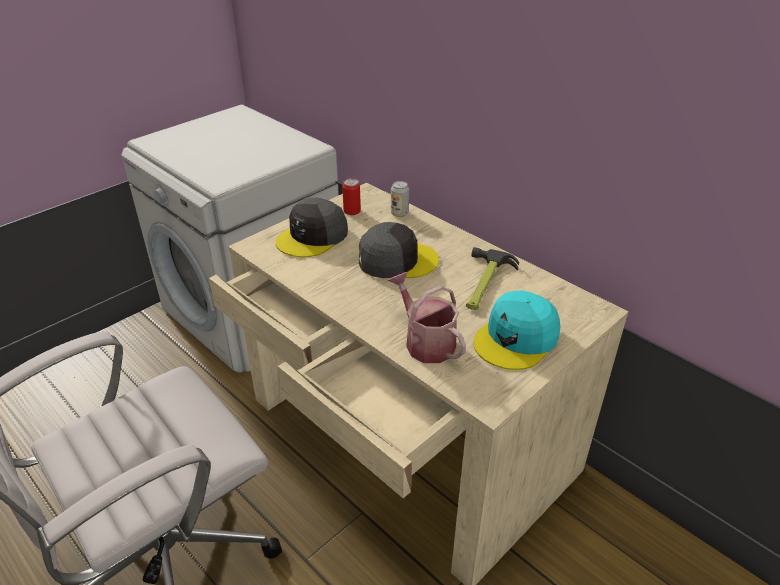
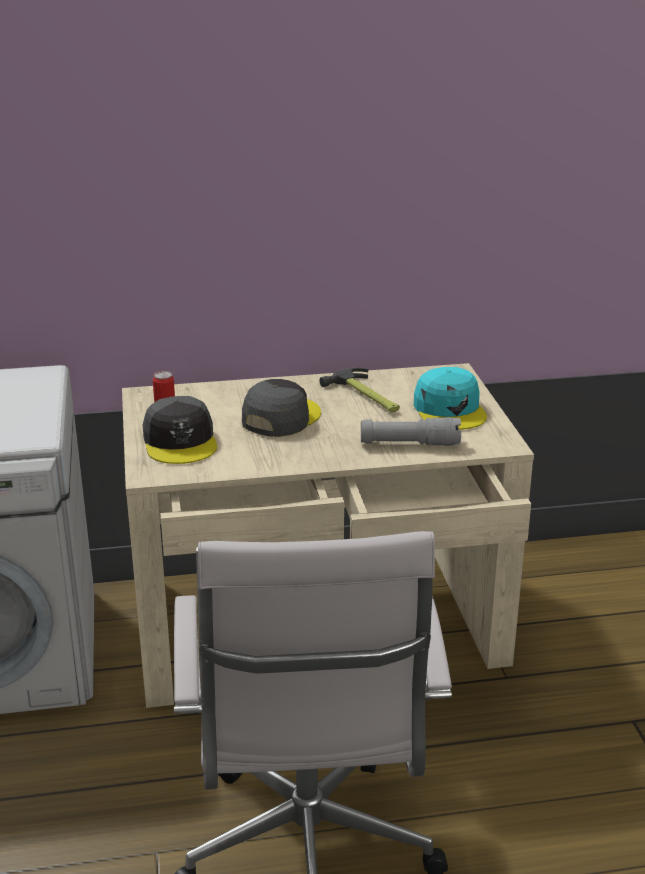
camera: 55 degrees left, 10 degrees down
watering can [388,272,466,363] -> grey flashlight [361,417,461,446]
can [391,181,409,217] -> none

